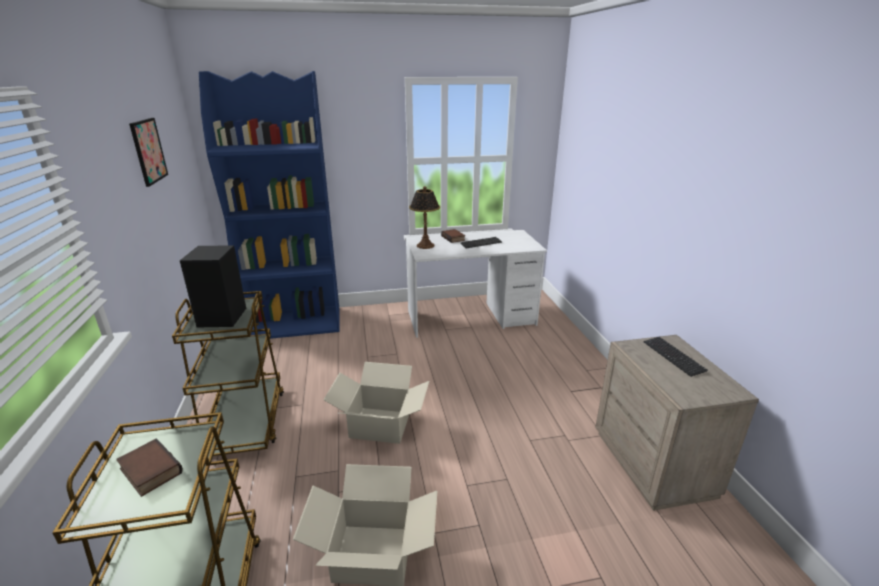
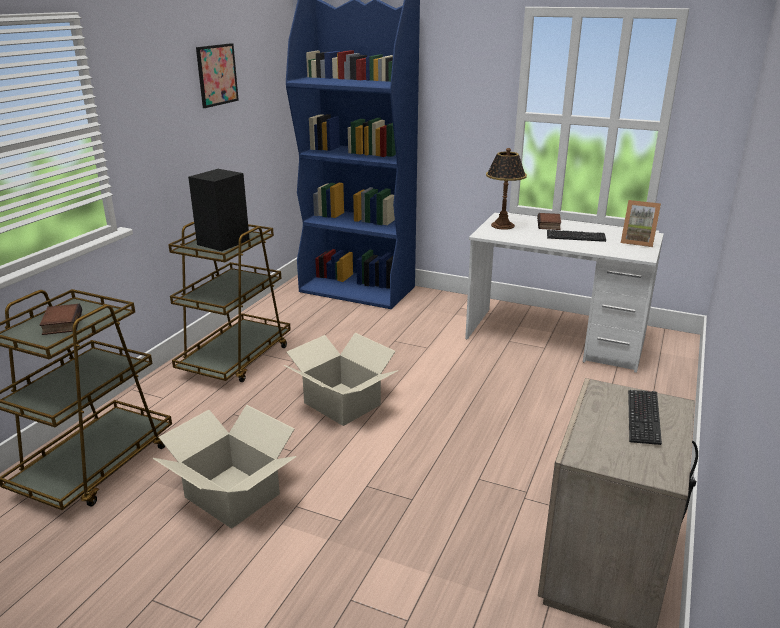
camera: 35 degrees right, 0 degrees up
none -> picture frame [621,200,661,247]

